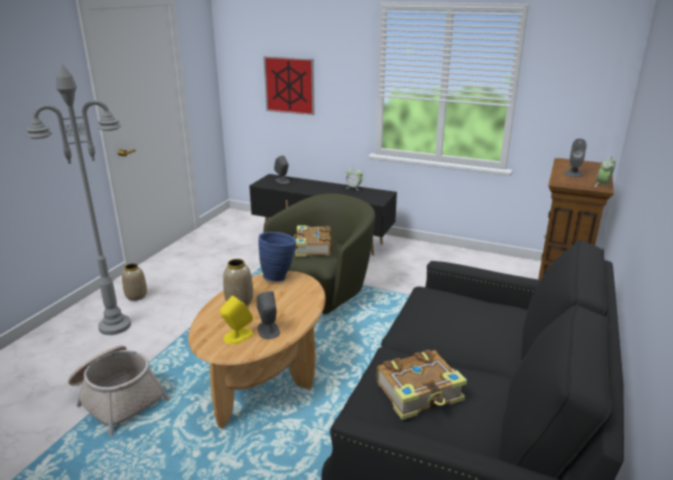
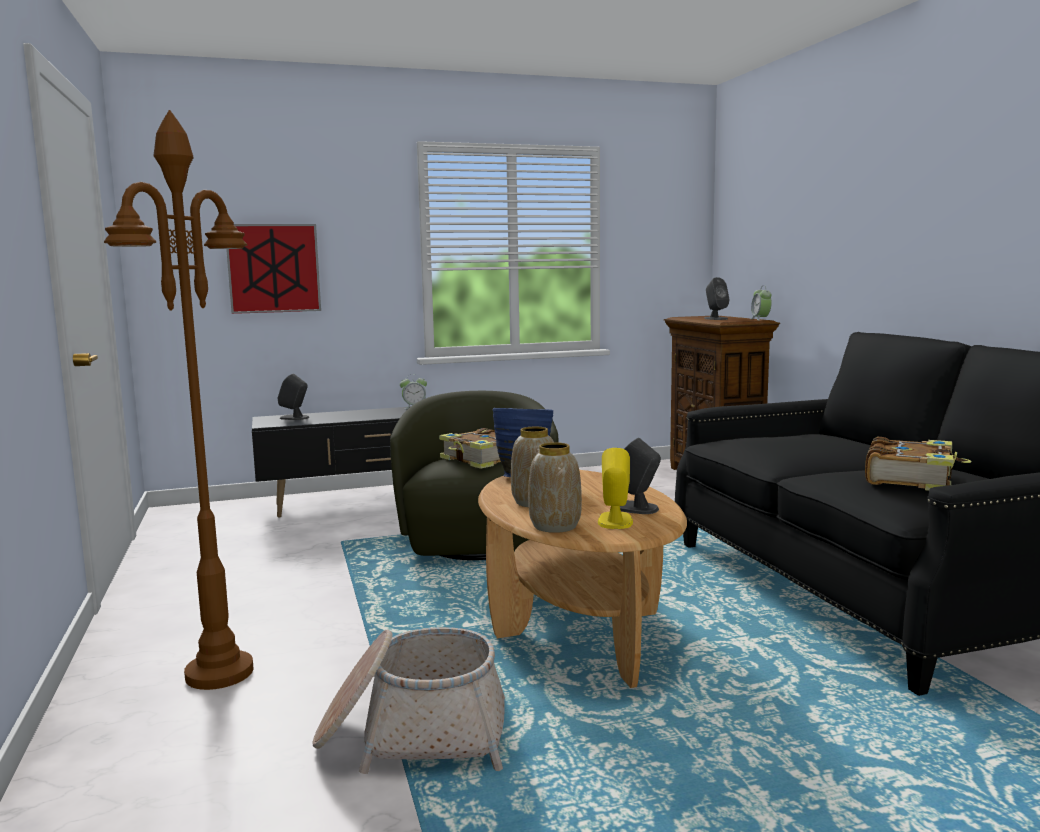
camera: 40 degrees left, 15 degrees down
grey floor lamp [26,64,131,335] -> brown floor lamp [104,110,253,690]
vase [122,263,147,301] -> vase moved to [528,442,582,533]

